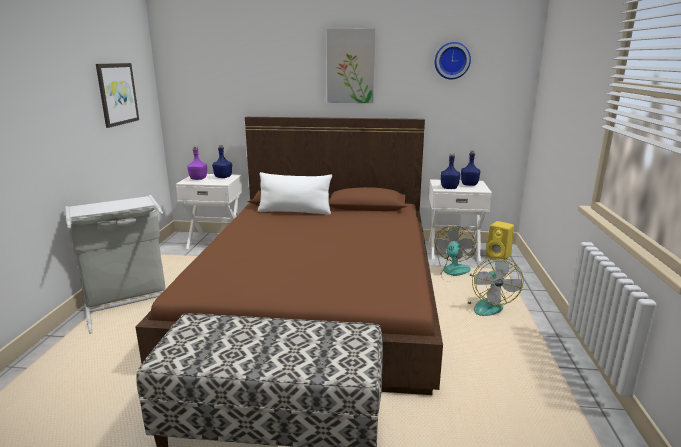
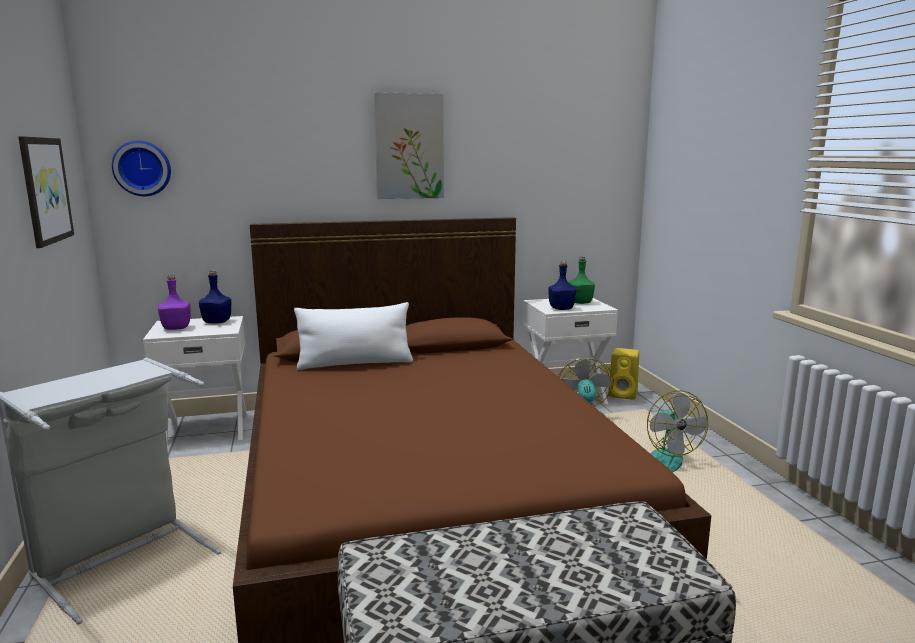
camera: 20 degrees left, 5 degrees down
wall clock [435,42,471,79] -> wall clock moved to [112,141,171,196]
blue bottle [461,151,480,186] -> green bottle [568,257,595,304]

